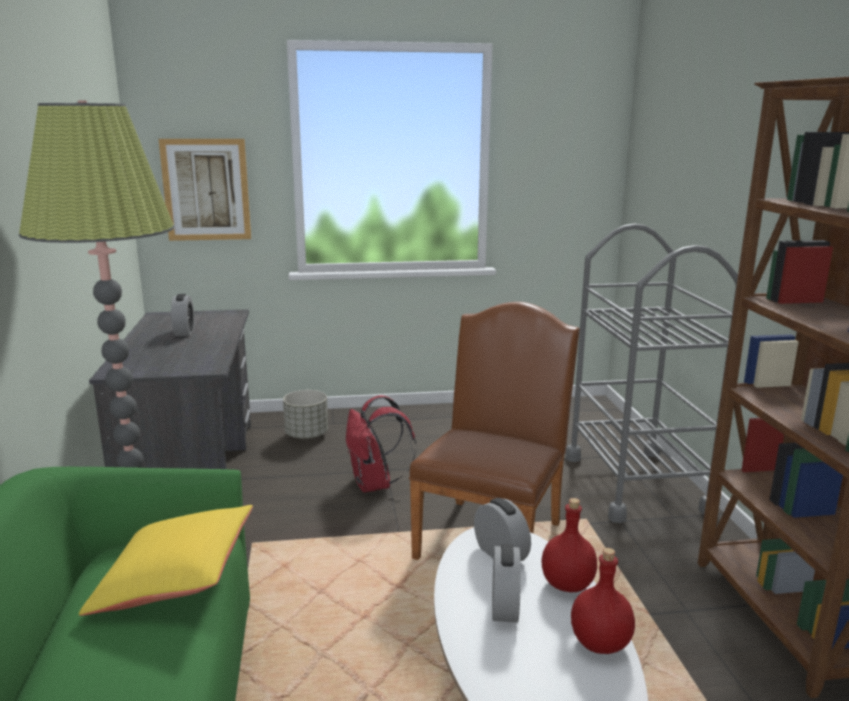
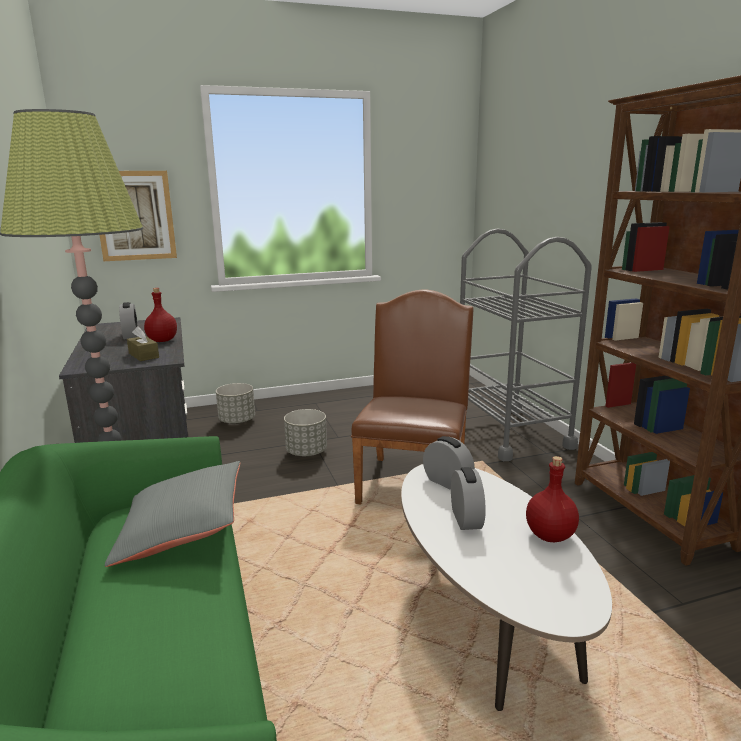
camera: 10 degrees left, 0 degrees up
yellow pillow [79,505,253,616] -> grey pillow [105,461,240,567]
red backpack [346,395,416,493] -> grey planter [284,409,327,457]
red bottle [541,498,597,592] -> red bottle moved to [144,288,177,342]
none -> brown tissue box [127,326,159,361]

